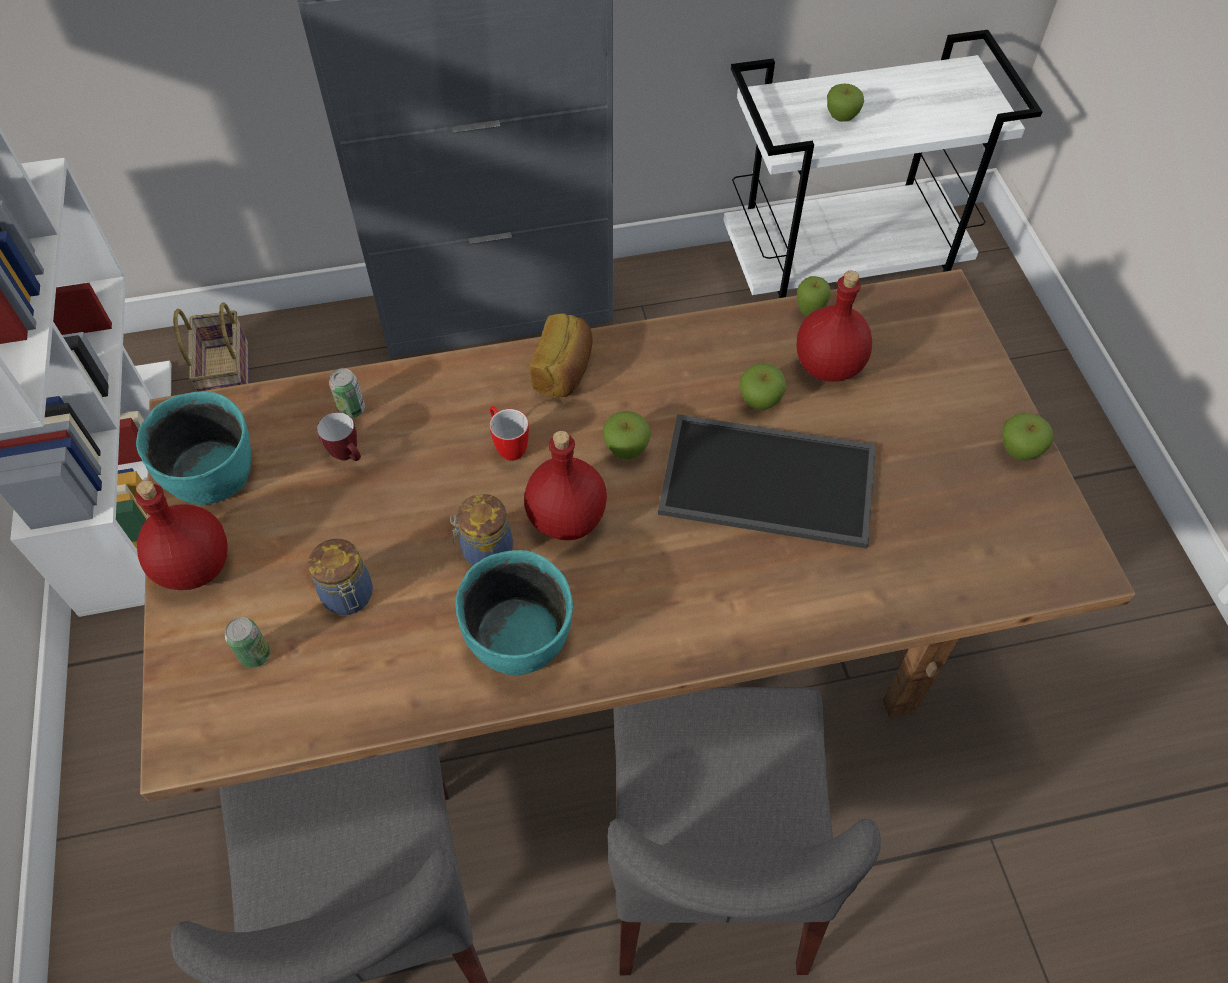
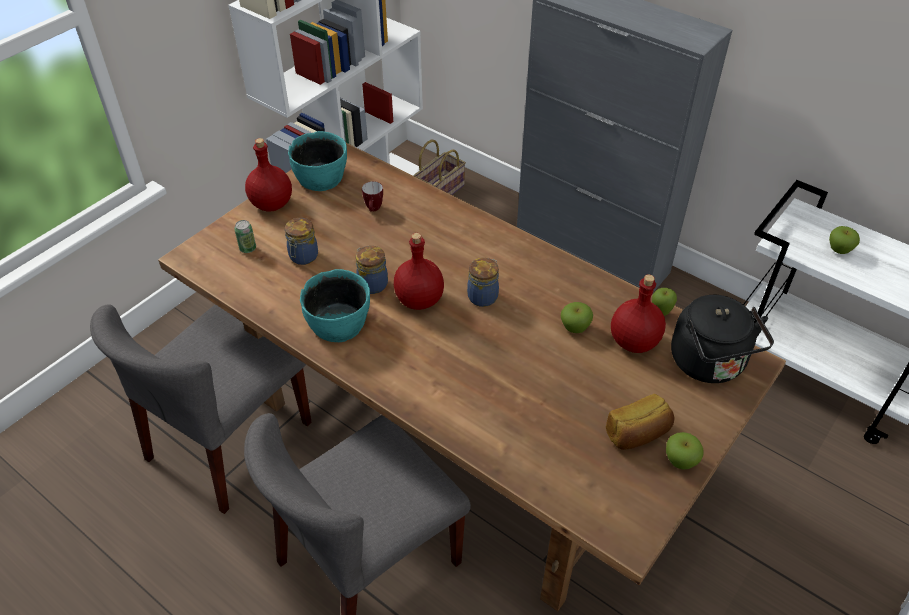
camera: 50 degrees right, 10 degrees down
can [329,368,365,418] -> none
mug [489,406,529,461] -> none
bread [530,313,593,397] -> bread moved to [606,394,674,450]
apple [602,411,651,460] -> jar [467,258,499,307]
tray [658,414,876,548] -> none
none -> black kettle [671,295,774,383]

